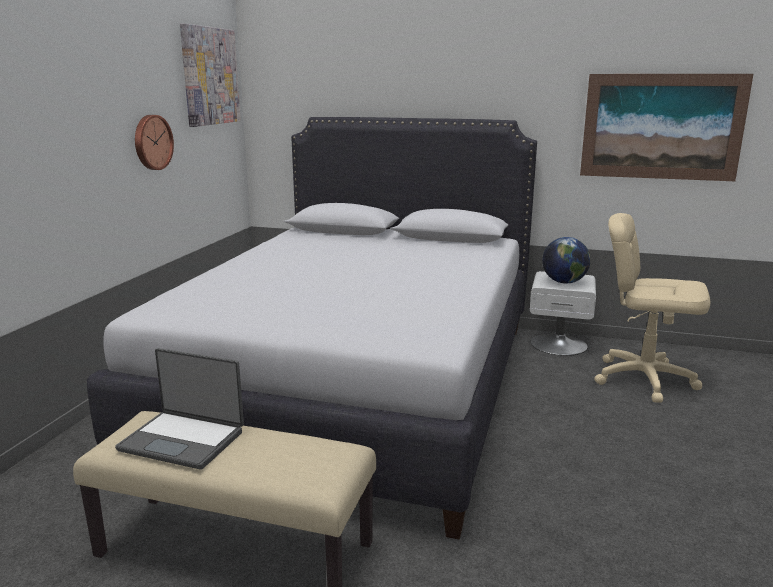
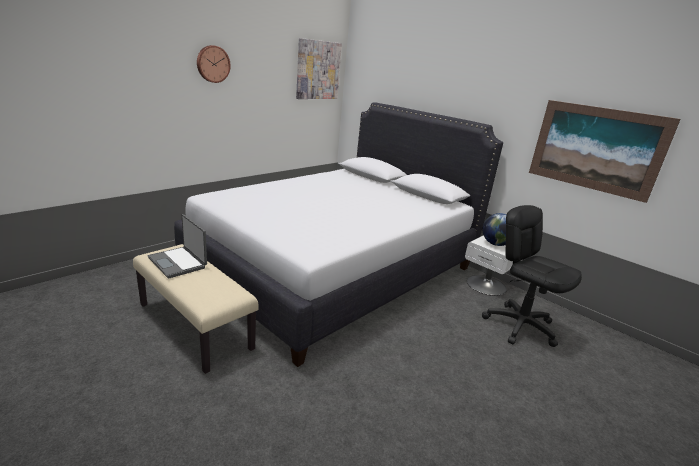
camera: 25 degrees right, 5 degrees up
wall clock [135,115,174,170] -> wall clock moved to [197,45,231,83]
beige office chair [594,213,710,403] -> black office chair [482,205,582,347]

